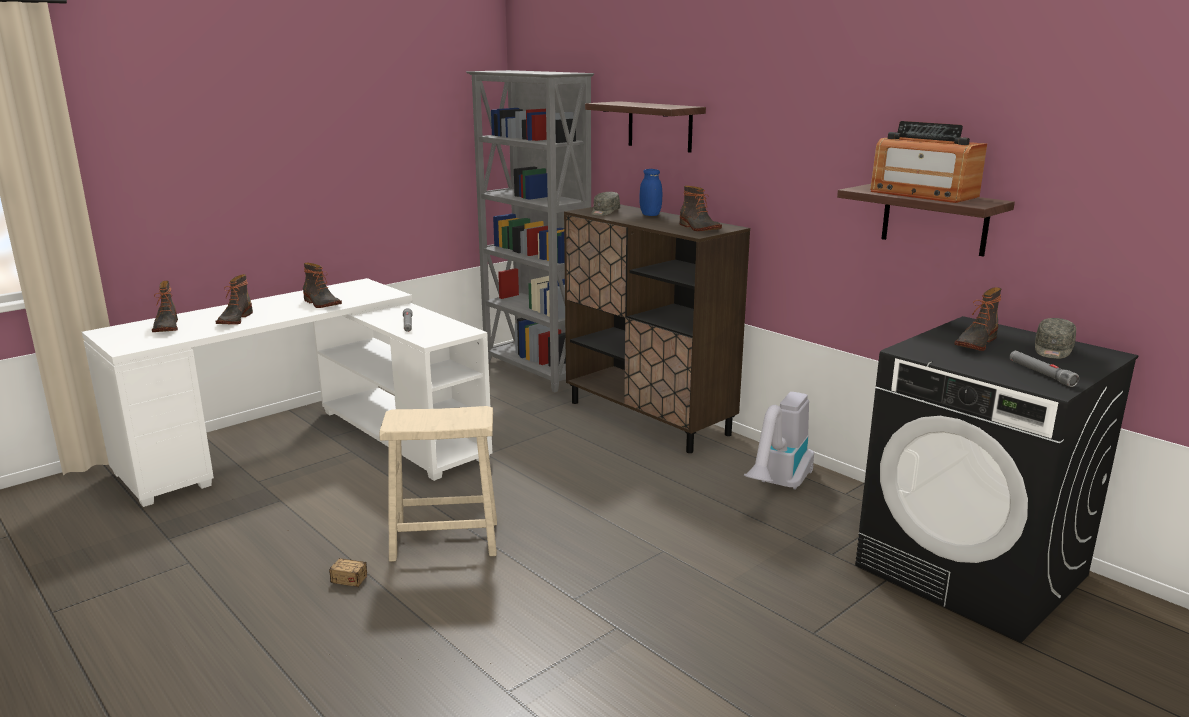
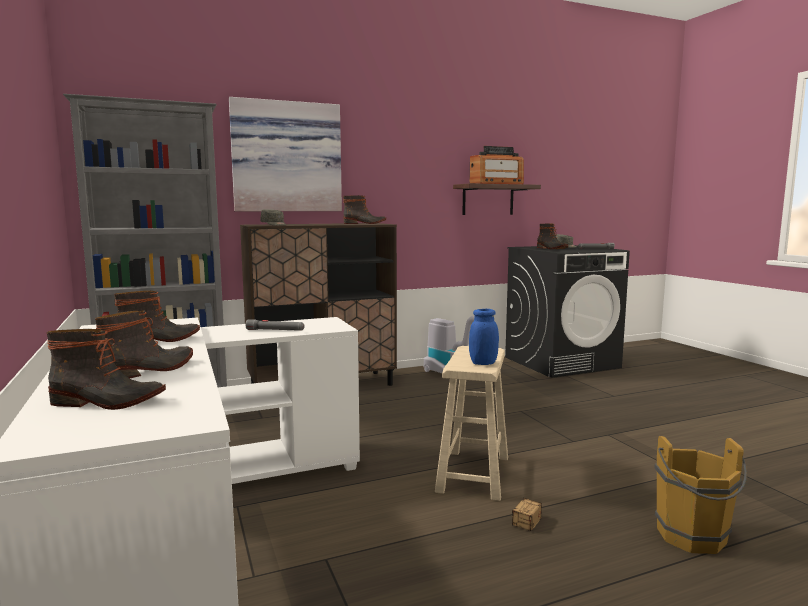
camera: 70 degrees left, 10 degrees down
boot [216,274,253,325] -> boot turned 75 degrees counterclockwise [95,310,193,378]
shelf [585,101,706,153] -> picture [229,97,342,211]
blue jar [640,169,662,216] -> blue jar moved to [469,309,499,365]
none -> brown bucket [654,436,747,554]

